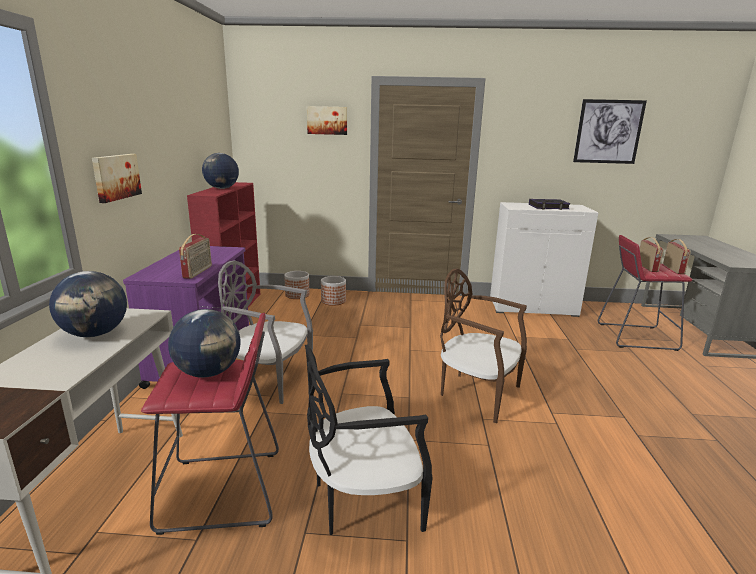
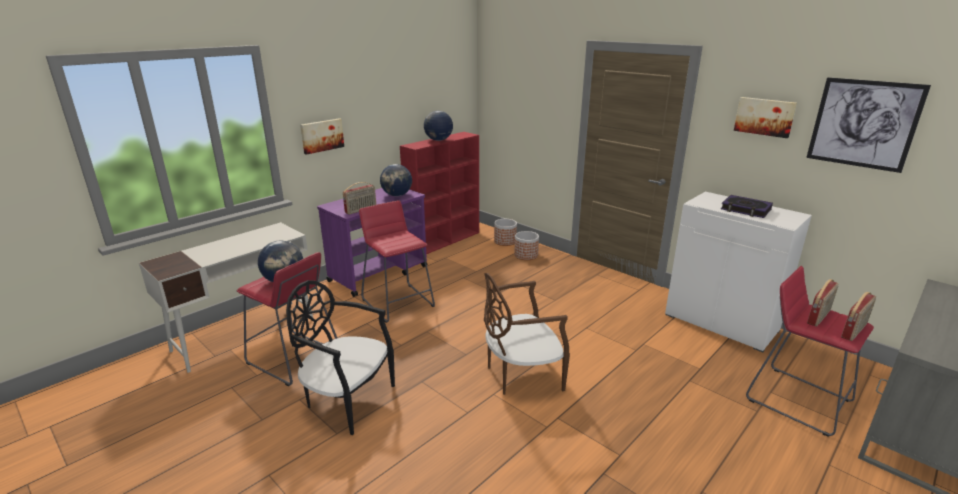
camera: 40 degrees right, 5 degrees up
globe [49,271,127,337] -> globe moved to [380,164,412,196]
grey chair [218,260,313,404] -> red stool [359,200,435,323]
picture [307,106,347,135] -> picture moved to [734,97,797,138]
brown chair [440,268,527,423] -> brown chair turned 90 degrees counterclockwise [484,273,570,395]

